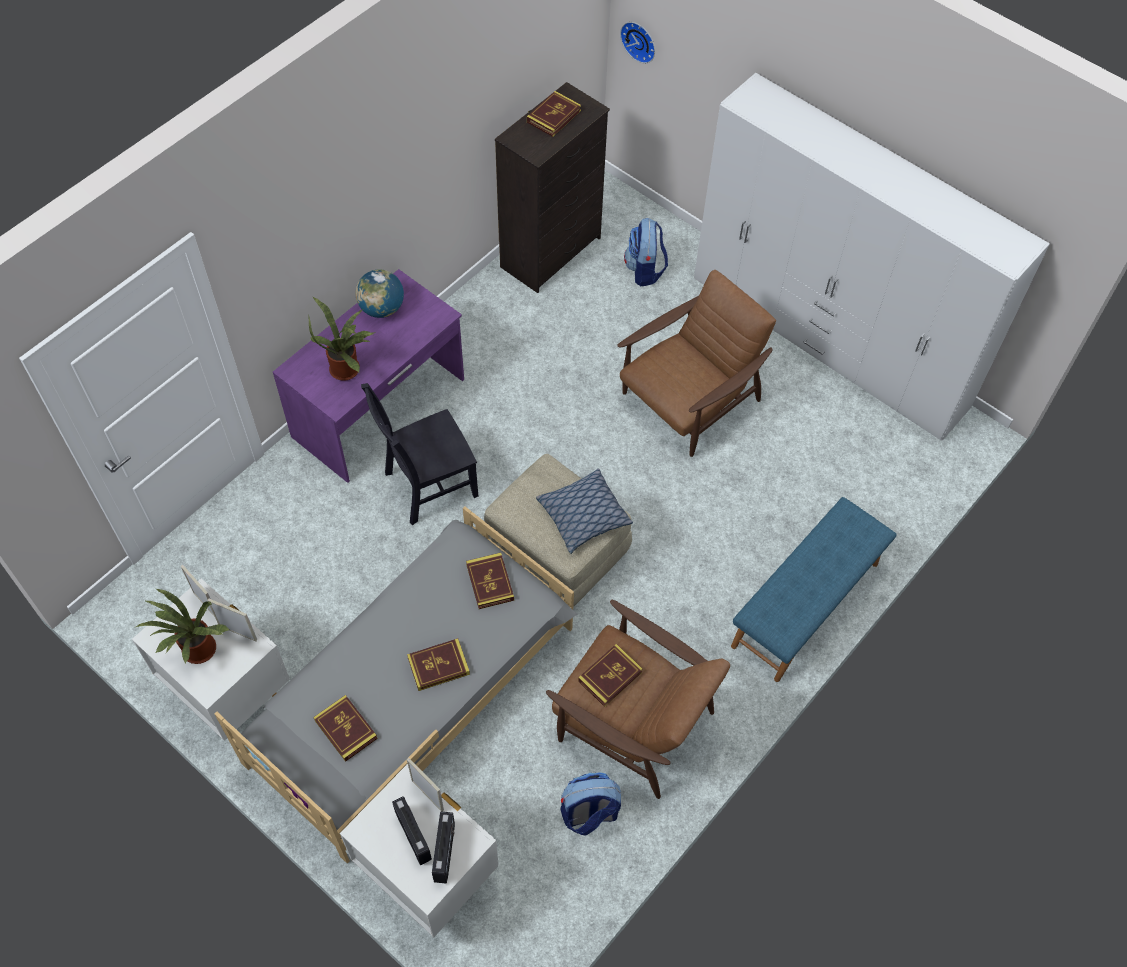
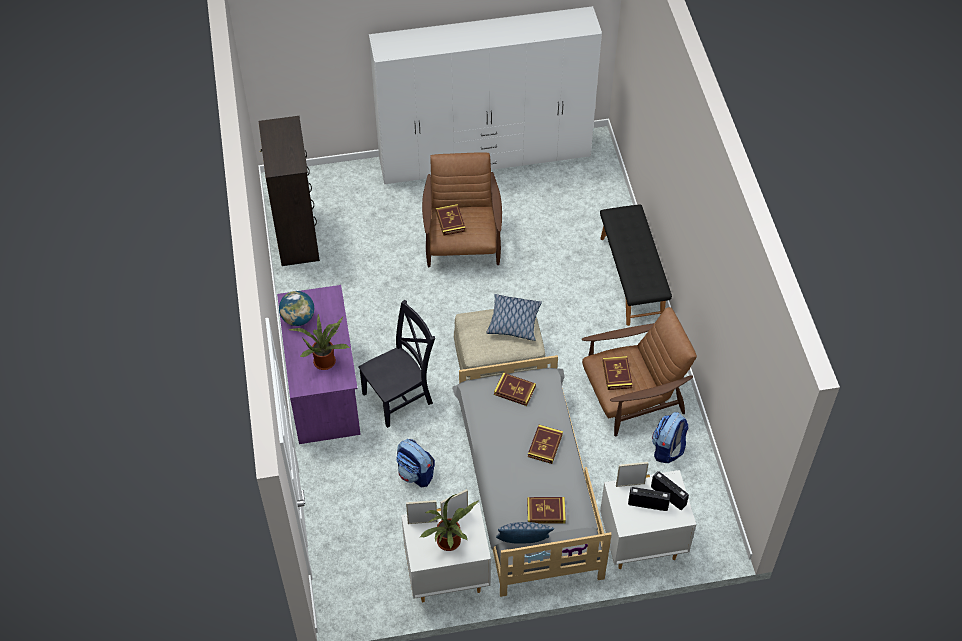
camera: 50 degrees left, 5 degrees down
black chair [361,383,478,525] -> black chair turned 135 degrees counterclockwise [358,300,435,428]
book [527,91,581,137] -> book moved to [436,204,466,236]
wall clock [620,22,655,64] -> none
backpack [624,218,668,286] -> backpack moved to [396,439,435,488]
blue bench [731,497,897,682] -> black bench [600,204,672,326]
none -> pillow [496,522,554,543]

